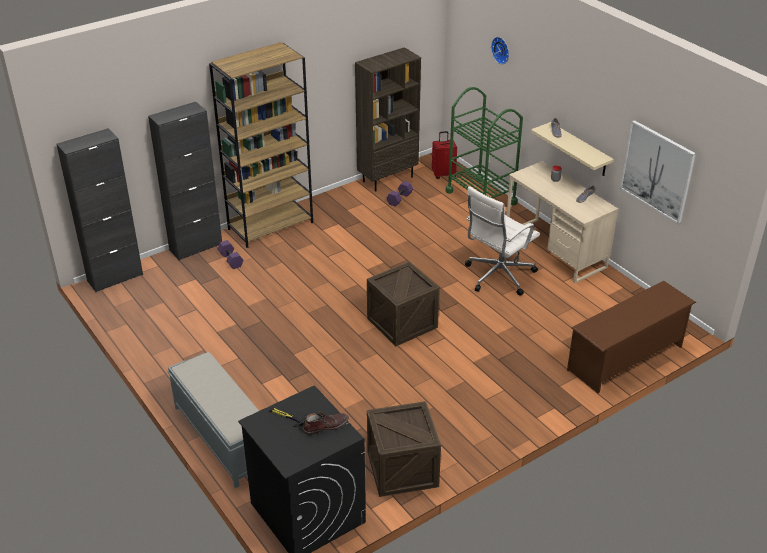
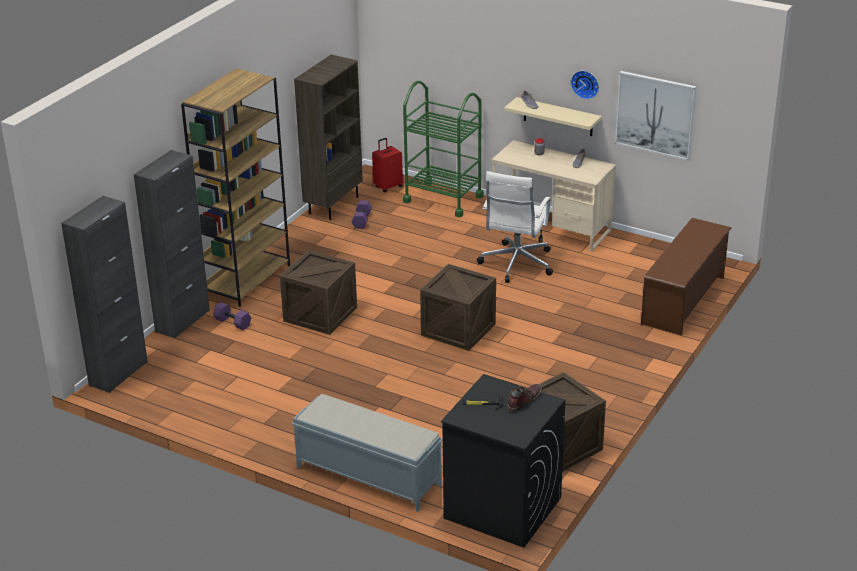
camera: 25 degrees left, 5 degrees down
wall clock [491,37,509,64] -> wall clock moved to [571,71,599,100]
none -> crate [280,250,357,335]

